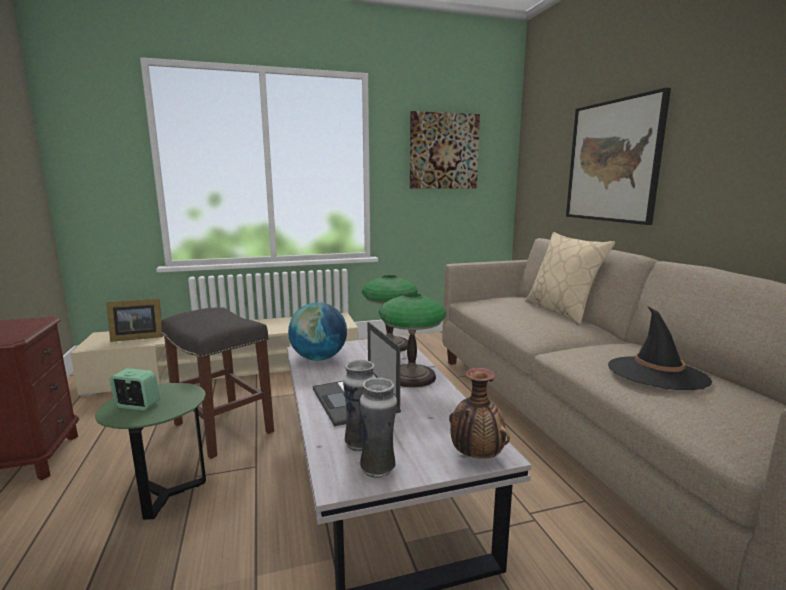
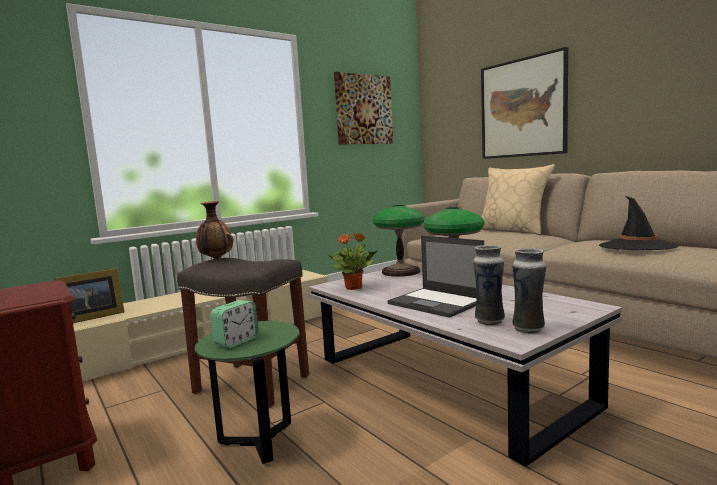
camera: 20 degrees left, 5 degrees down
alarm clock [110,368,160,411] -> alarm clock turned 135 degrees clockwise [210,300,259,348]
globe [288,302,347,361] -> potted plant [327,233,378,290]
vase [449,368,510,459] -> vase moved to [196,201,233,259]

